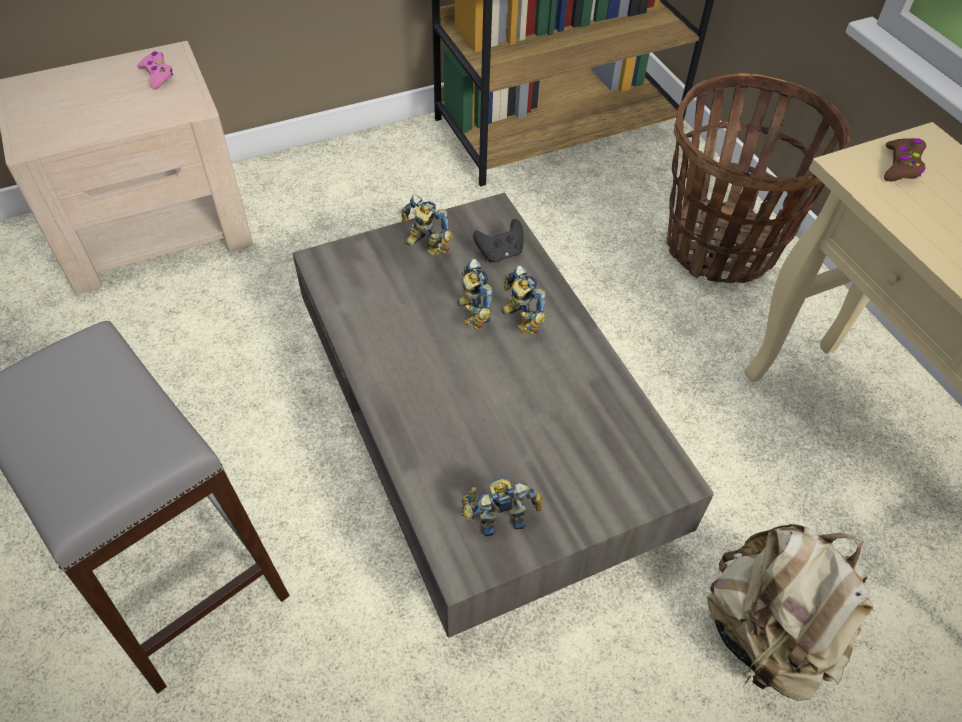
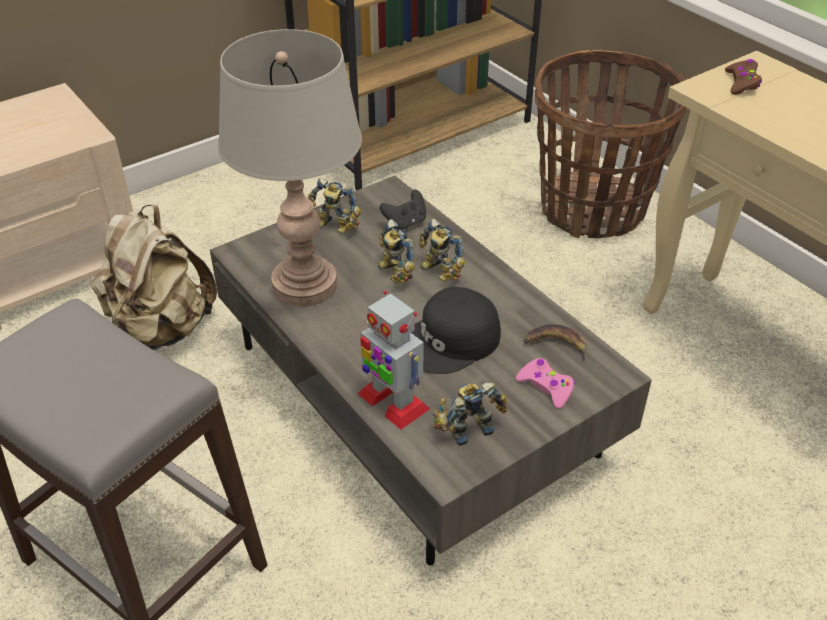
camera: 10 degrees left, 10 degrees down
pink game controller [137,51,173,89] -> pink game controller moved to [516,358,575,409]
beige backpack [707,524,873,701] -> beige backpack moved to [92,204,217,350]
none -> grey table lamp [218,29,362,307]
none -> toy robot [357,291,430,430]
none -> black cap [411,287,501,374]
none -> banana [524,324,586,362]

